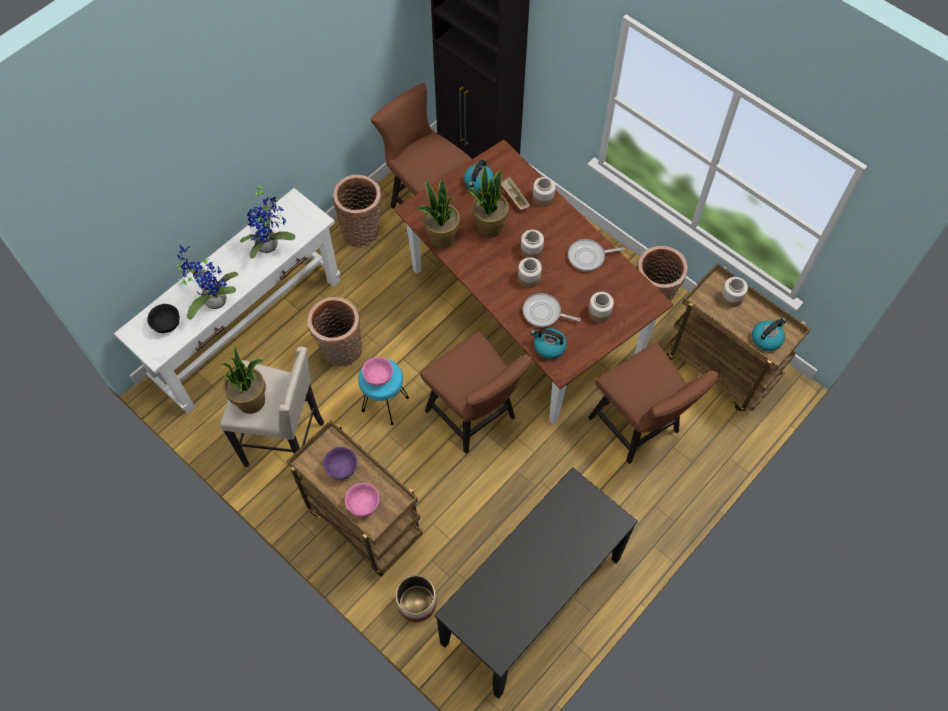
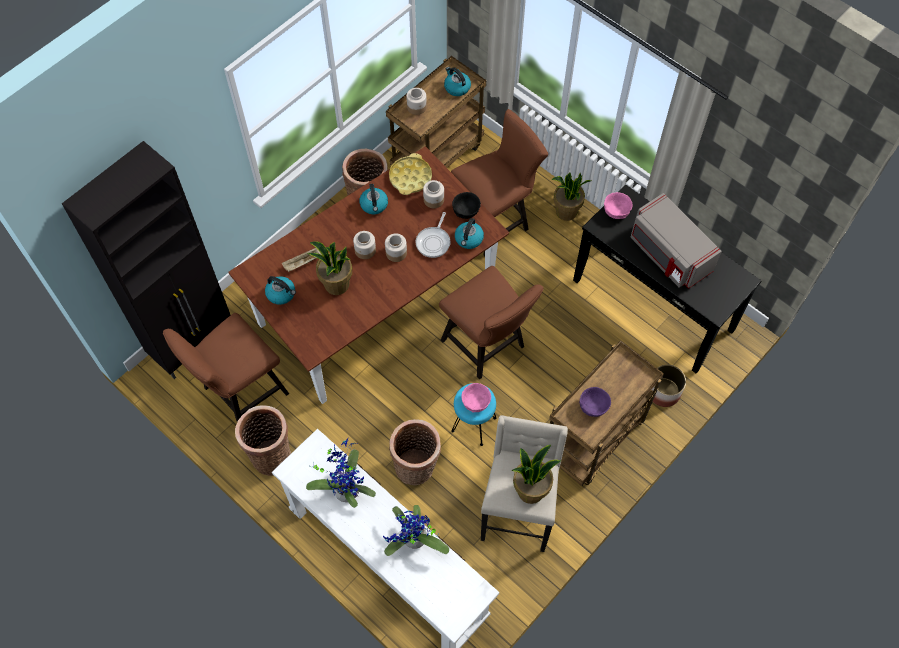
camera: 90 degrees left, 0 degrees up
black bowl [147,304,180,333] -> black bowl moved to [452,192,481,219]
pink bowl [345,483,379,517] -> pink bowl moved to [604,192,633,219]
potted plant [416,180,460,249] -> potted plant moved to [551,172,591,221]
brown chair [420,332,532,454] -> brown chair turned 90 degrees clockwise [439,266,544,379]
jar [532,177,556,207] -> none
frying pan [568,239,625,271] -> kettle [359,184,388,214]
none -> yellow tray [389,153,432,195]
none -> grey microwave [630,193,722,289]

